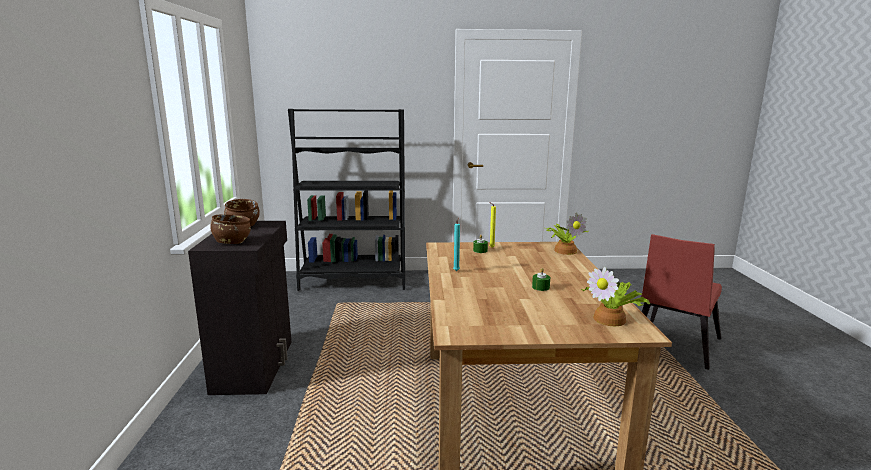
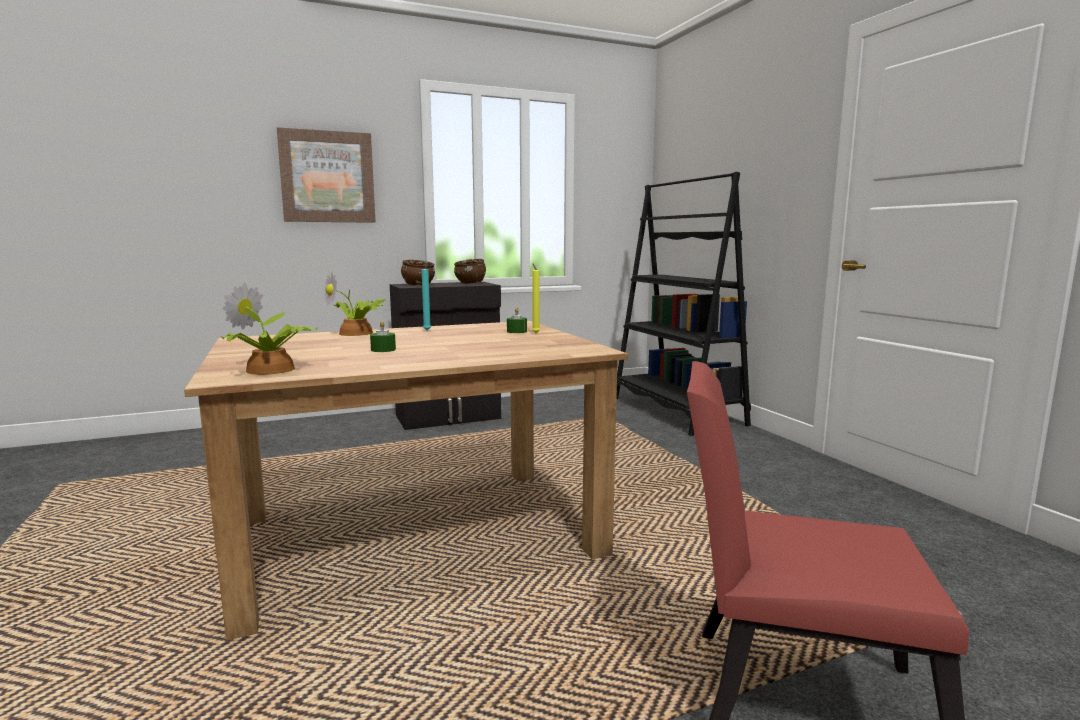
camera: 70 degrees right, 5 degrees down
potted plant [545,213,587,255] -> potted plant moved to [324,272,386,336]
none -> picture [277,127,376,223]

